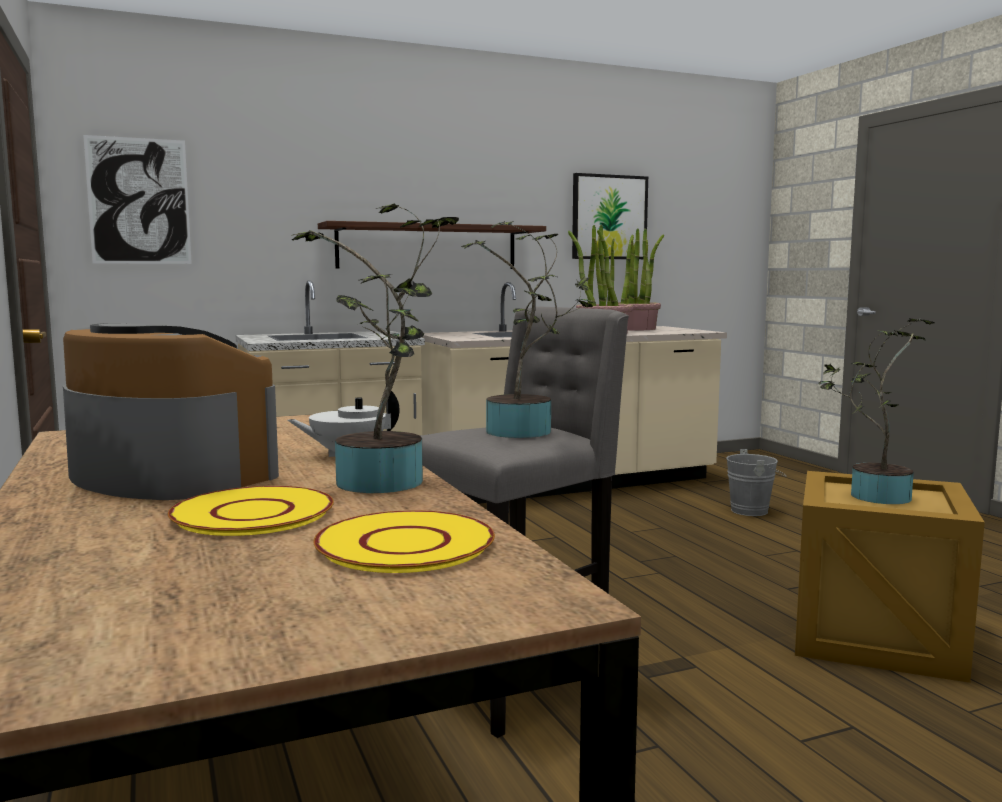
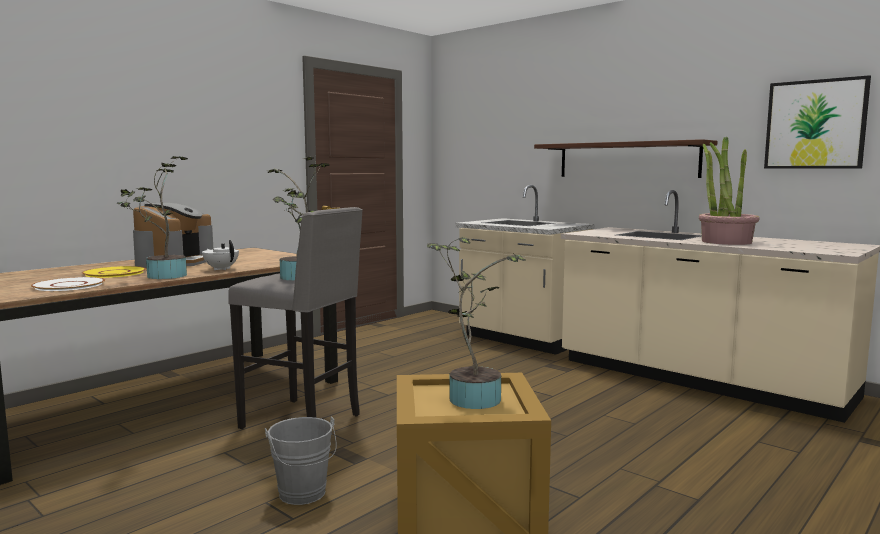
camera: 65 degrees right, 0 degrees up
picture [83,135,192,264] -> none
yellow plate [313,510,495,573] -> white plate [31,277,105,291]
potted plant [618,228,664,330] -> none
grey bucket [726,449,786,516] -> grey bucket moved to [265,416,336,505]

